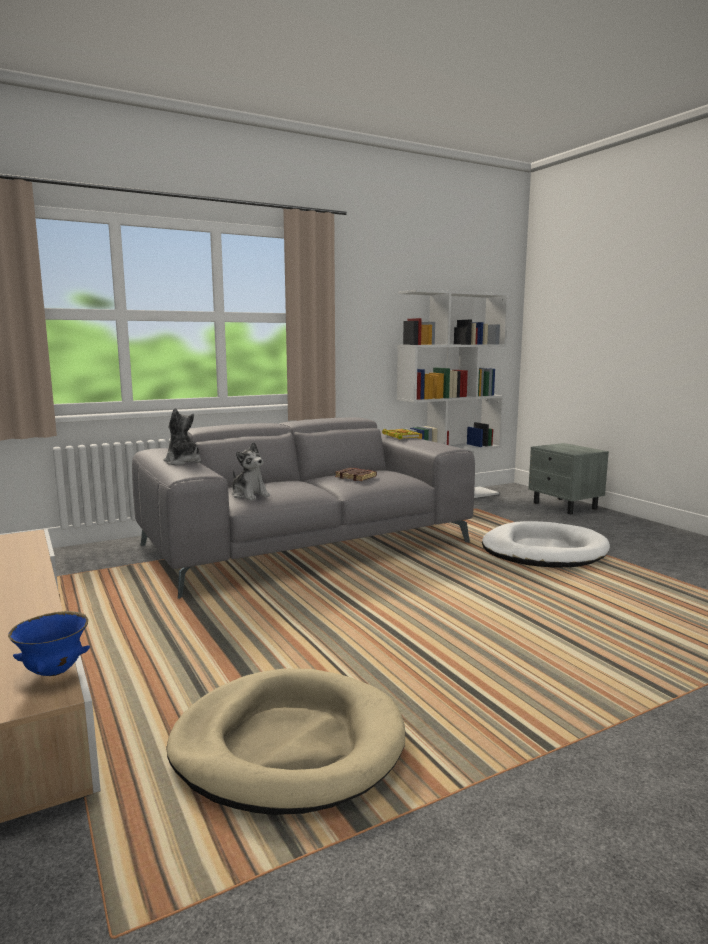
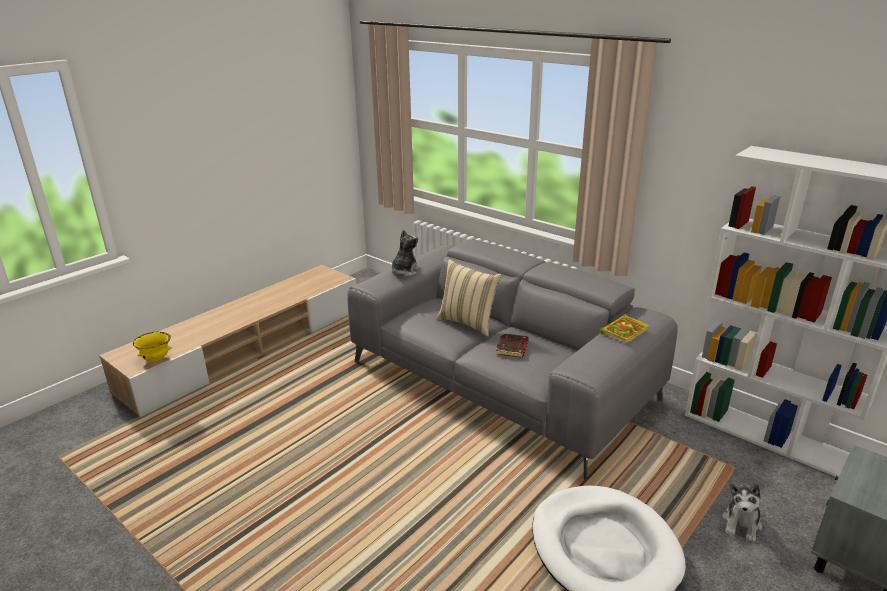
camera: 70 degrees right, 15 degrees up
blue bowl [8,611,90,676] -> yellow bowl [133,332,172,362]
beige dog bed [166,668,405,815] -> none
plush toy [232,442,270,500] -> plush toy moved to [722,483,762,542]
none -> beige pillow [437,260,502,337]

